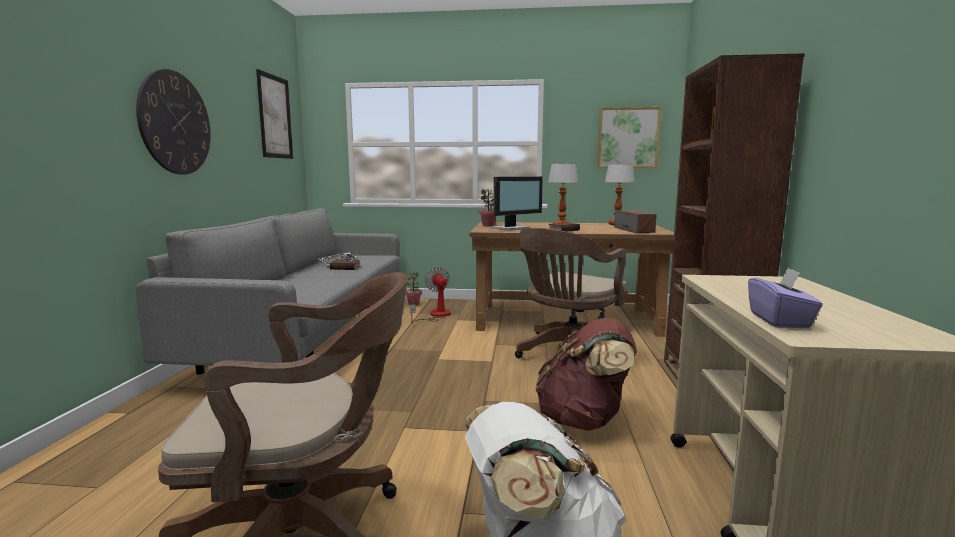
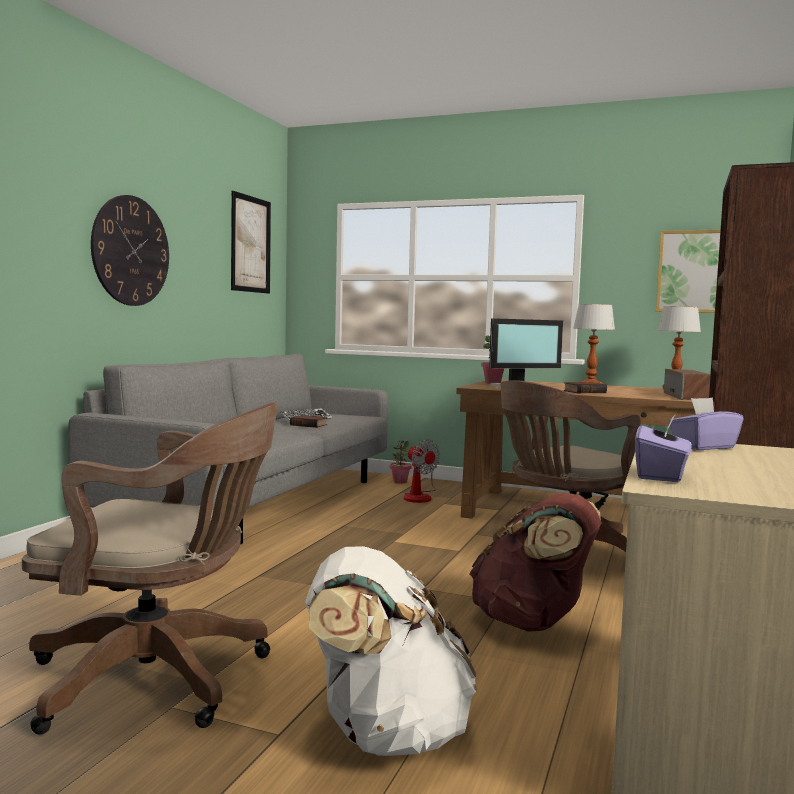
camera: 15 degrees right, 5 degrees down
fan [410,267,451,324] -> fan turned 150 degrees clockwise [404,439,440,503]
none -> purple tissue box [668,397,744,450]

